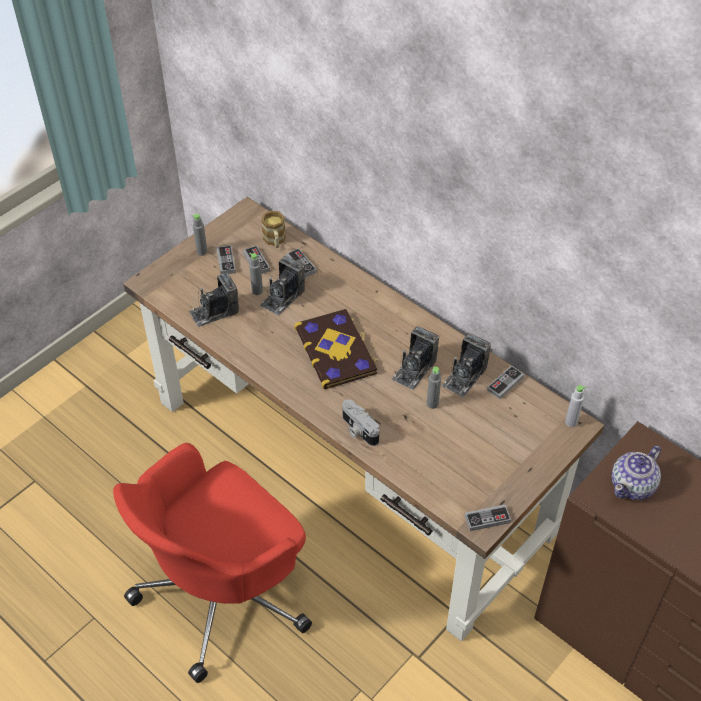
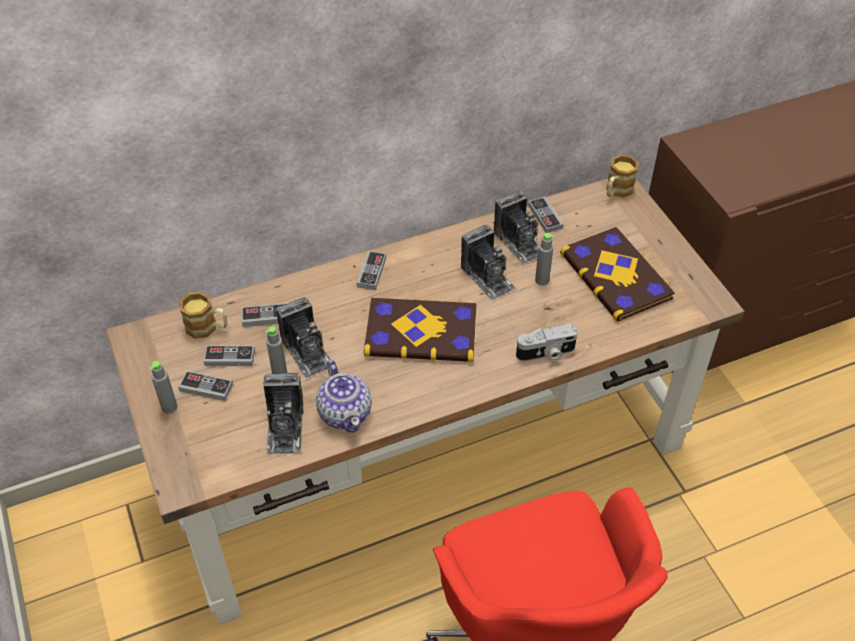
camera: 65 degrees left, 0 degrees up
game controller [465,505,511,531] -> game controller moved to [357,251,386,290]
grey bottle [565,385,586,427] -> mug [607,154,639,197]
teapot [611,445,661,500] -> teapot moved to [316,360,372,433]
none -> book [560,227,675,322]

